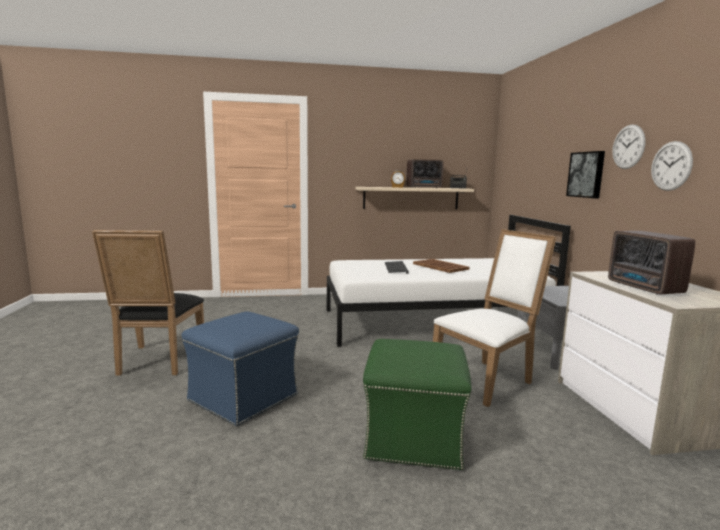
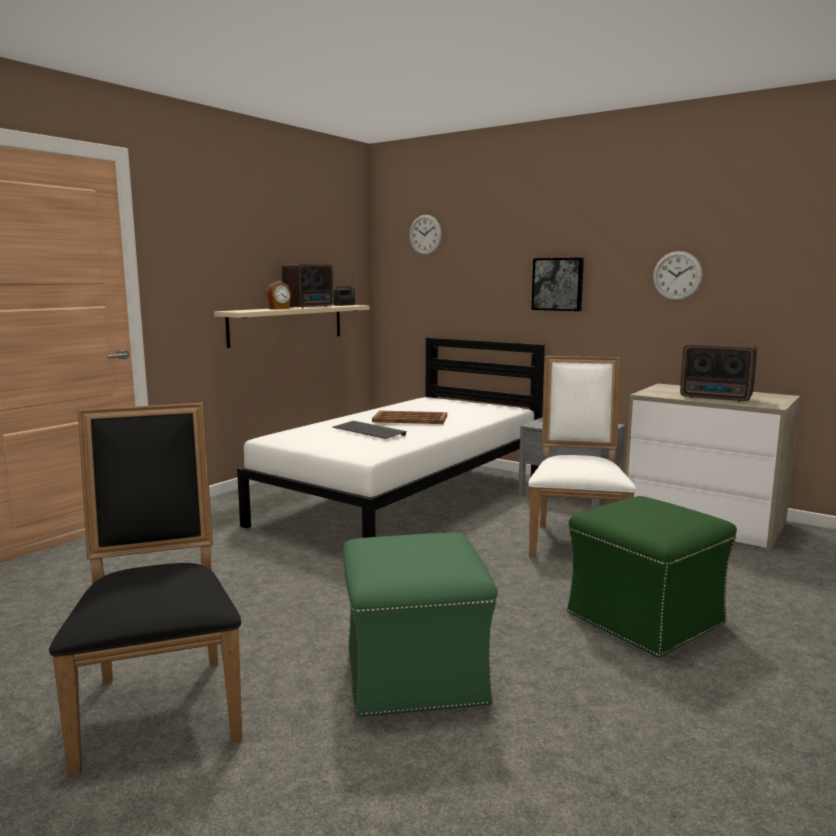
camera: 45 degrees left, 0 degrees up
black chair [92,230,204,376] -> black chair turned 150 degrees counterclockwise [49,403,242,776]
blue ottoman [182,311,299,426] -> green ottoman [343,533,498,717]
wall clock [612,125,646,169] -> wall clock moved to [409,215,442,255]

